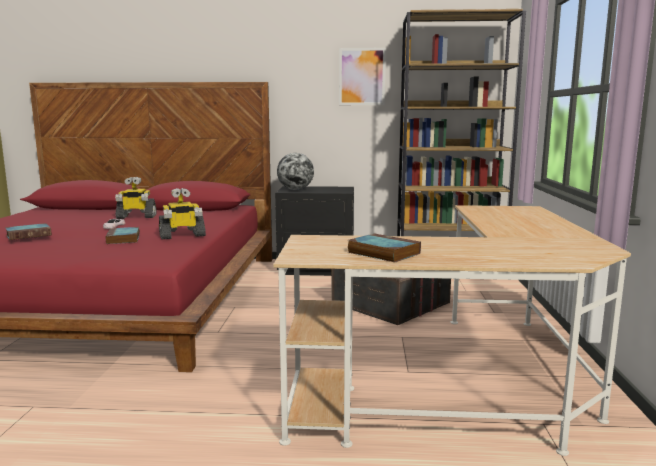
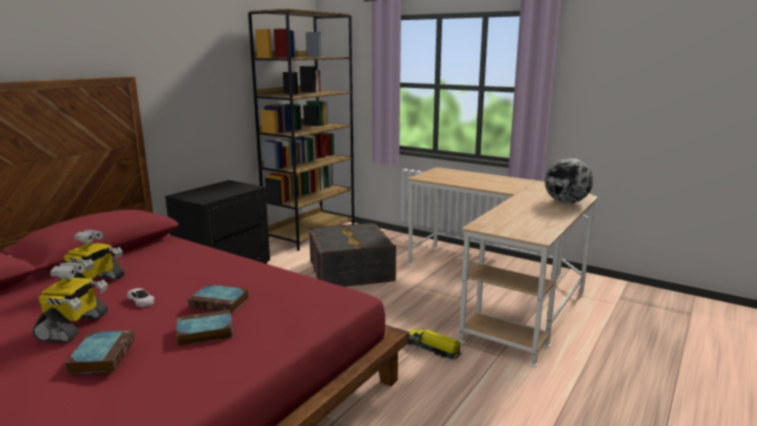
camera: 60 degrees left, 5 degrees up
toy robot [159,188,206,239] -> toy robot moved to [32,263,108,343]
globe [277,153,314,190] -> globe moved to [545,158,593,204]
picture [339,48,386,105] -> none
book [348,233,421,262] -> book moved to [176,309,233,346]
none -> toy truck [408,329,462,360]

